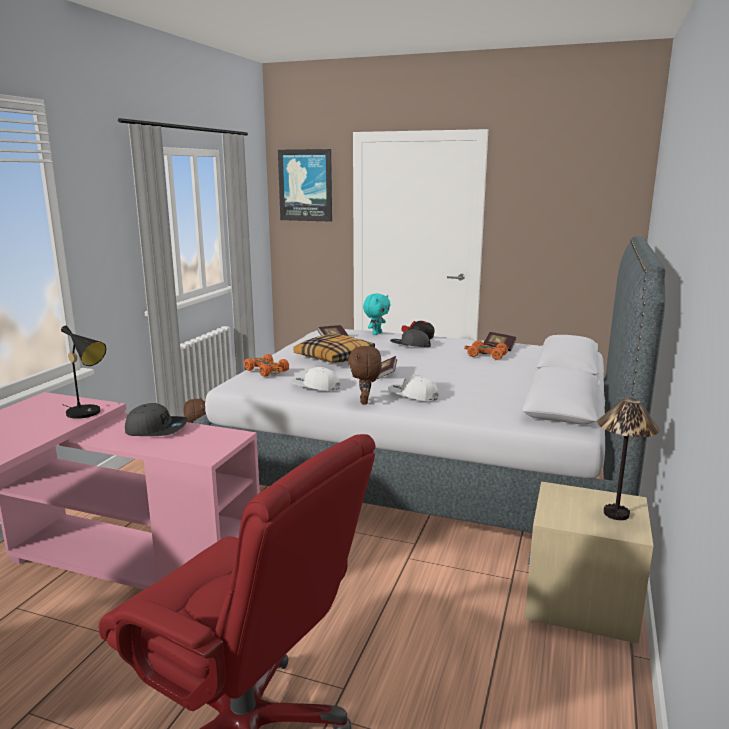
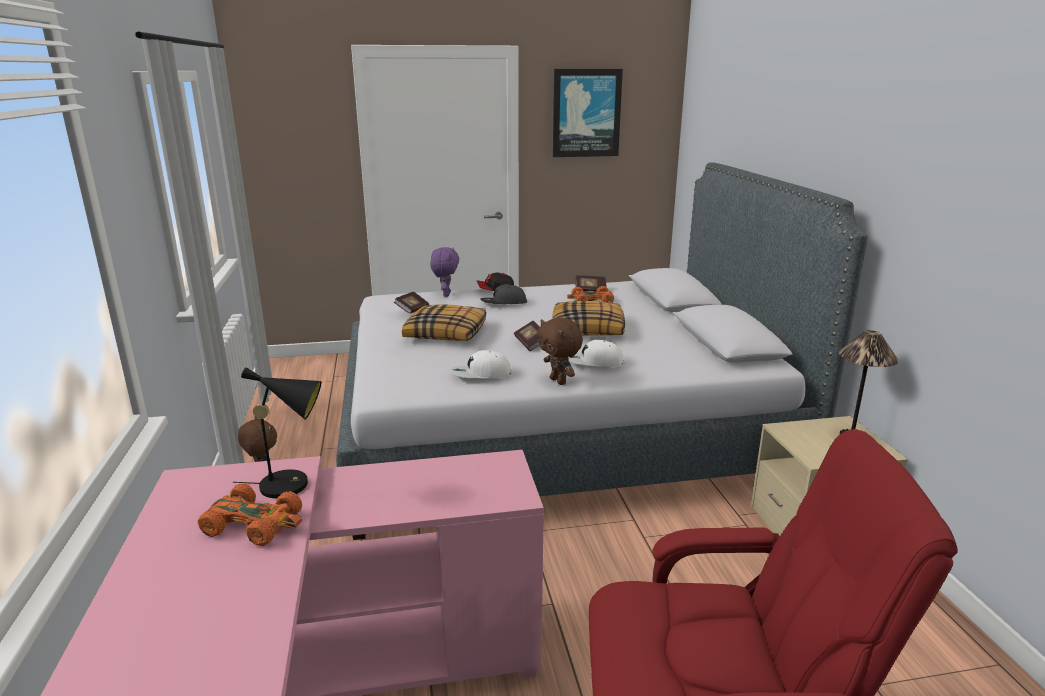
camera: 30 degrees left, 5 degrees up
grey cap [125,403,188,436] -> none
orange toy car [244,354,289,377] -> orange toy car moved to [198,483,302,546]
picture [278,149,332,222] -> picture moved to [553,69,623,157]
turquoise plush toy [363,293,390,335] -> purple plush toy [430,247,459,297]
none -> pillow [552,301,625,336]

